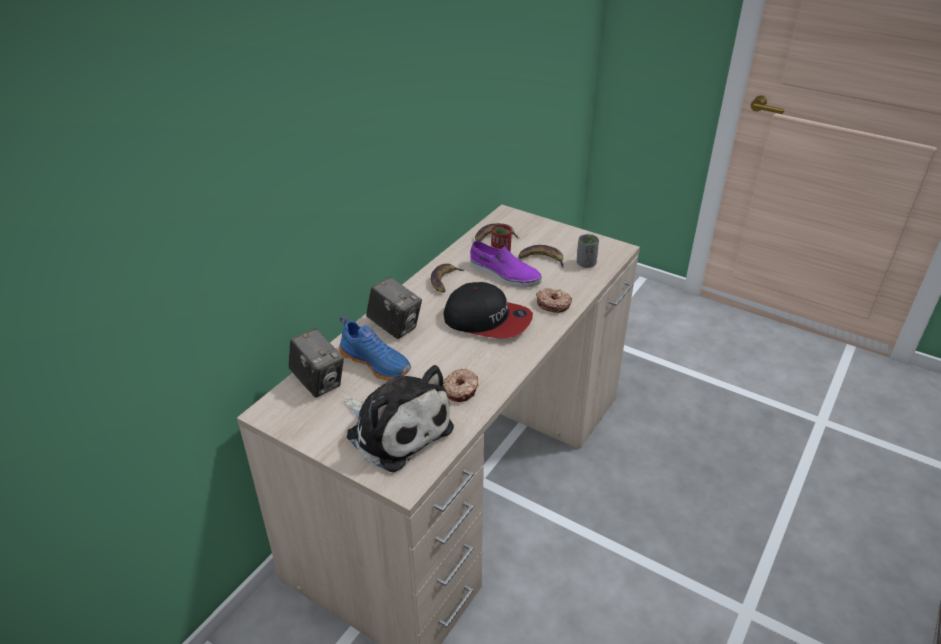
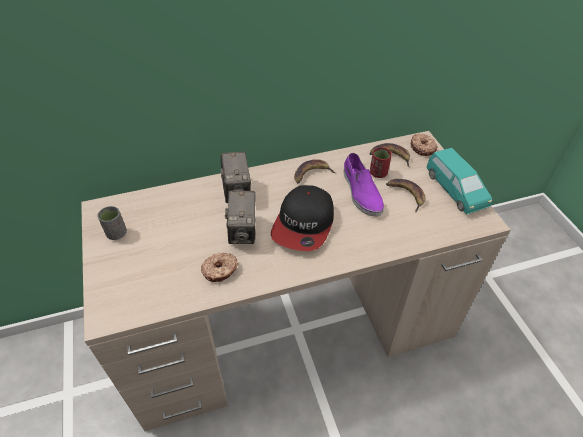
camera: 40 degrees right, 10 degrees up
camera [289,328,344,398] -> camera moved to [225,190,256,244]
blue shoe [339,316,411,381] -> none
plush toy [344,365,454,472] -> none
cap [443,282,533,339] -> cap turned 45 degrees clockwise [271,185,334,251]
donut [536,288,572,313] -> donut moved to [411,134,438,156]
grey cup [577,234,599,268] -> grey cup moved to [97,206,127,240]
none -> turquoise toy car [427,148,492,214]

